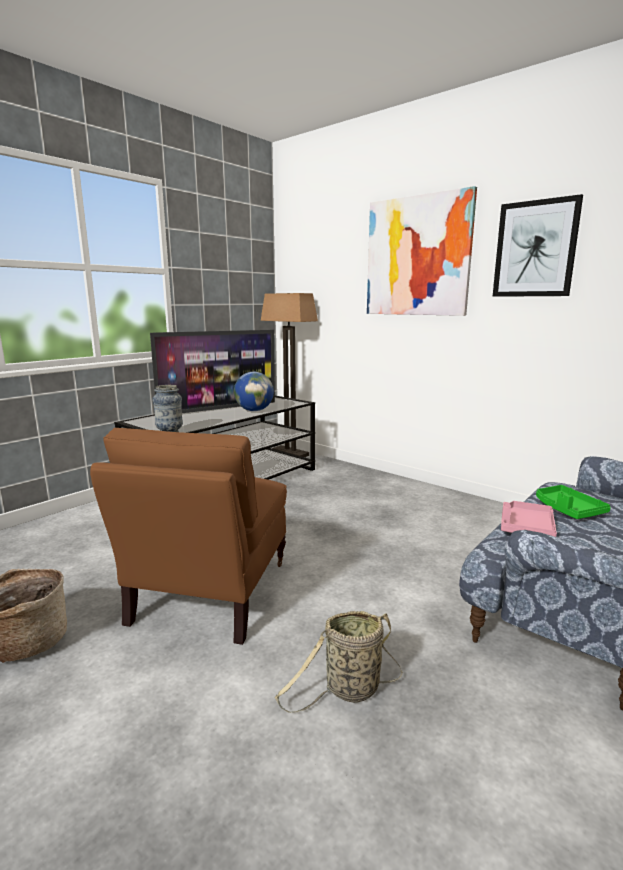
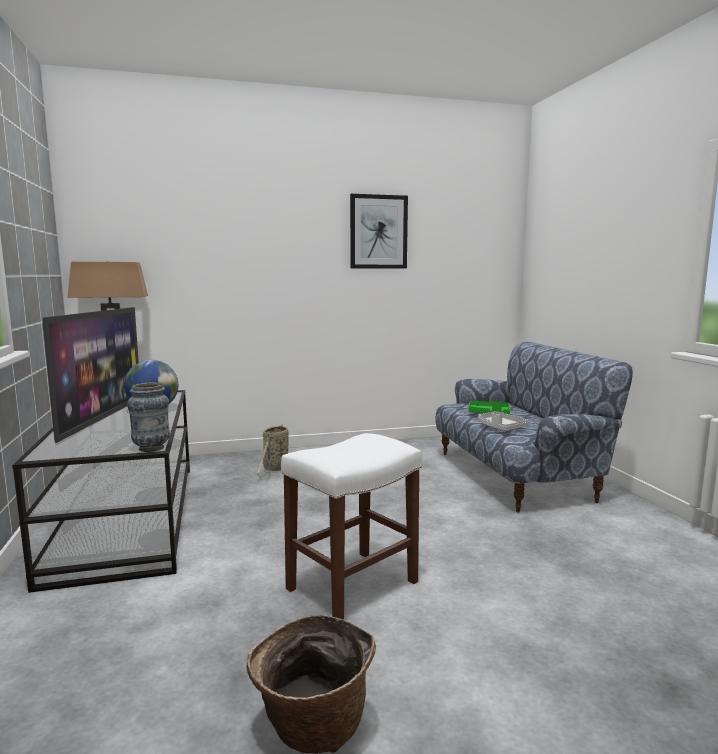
camera: 55 degrees left, 5 degrees down
brown armchair [90,428,287,645] -> white stool [281,433,422,620]
basket [275,611,403,713] -> basket moved to [257,425,289,479]
picture [367,186,477,316] -> none
pink tray [501,501,557,537] -> grey tray [478,411,529,431]

